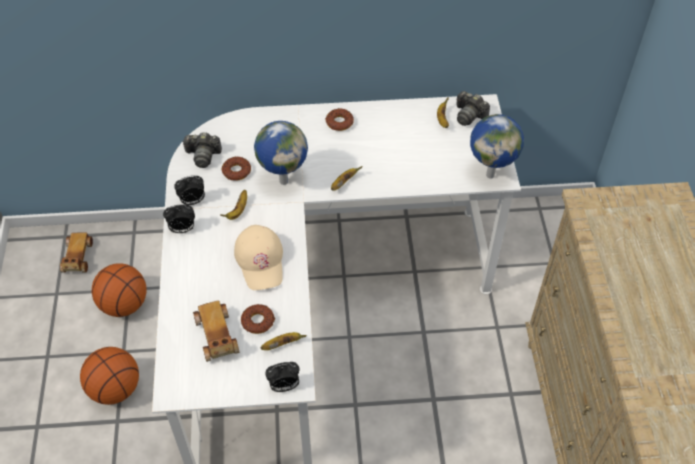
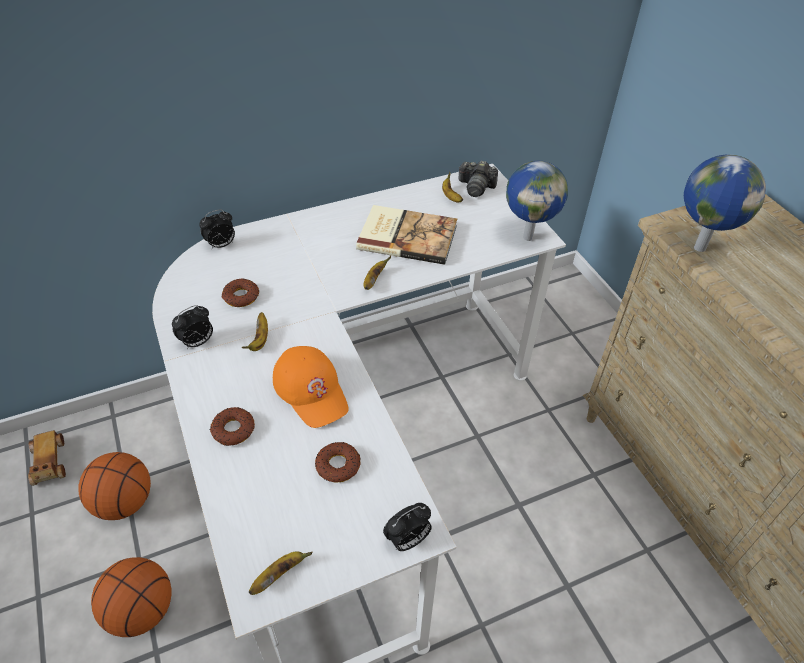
camera: 20 degrees left, 5 degrees down
alarm clock [163,204,195,233] -> alarm clock moved to [199,209,235,249]
camera [182,132,222,168] -> none
toy car [193,300,239,362] -> none
beige cap [234,225,283,290] -> orange cap [273,346,349,428]
globe [254,121,308,185] -> globe moved to [684,154,766,252]
banana [261,332,307,350] -> banana moved to [249,552,313,595]
donut [325,108,354,131] -> donut moved to [210,407,255,446]
none -> book [356,205,457,265]

